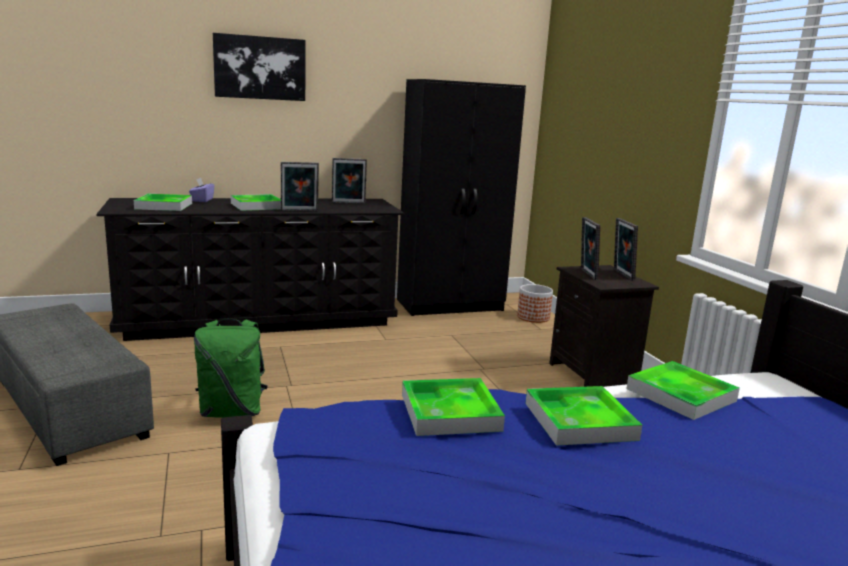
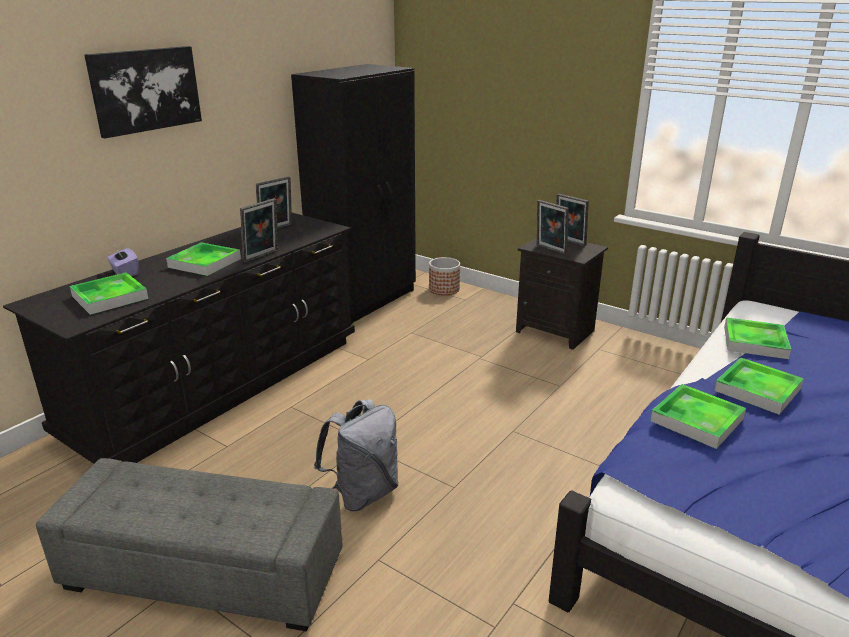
camera: 35 degrees left, 10 degrees up
green backpack [194,319,268,418] -> grey backpack [314,399,399,511]

